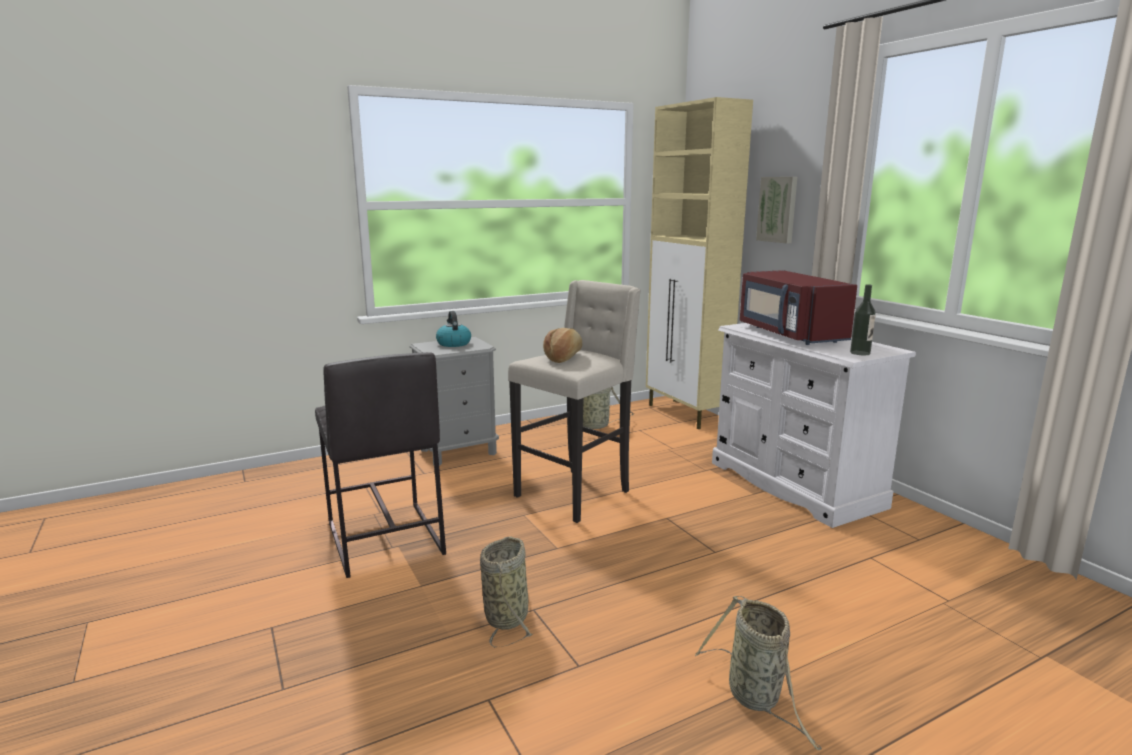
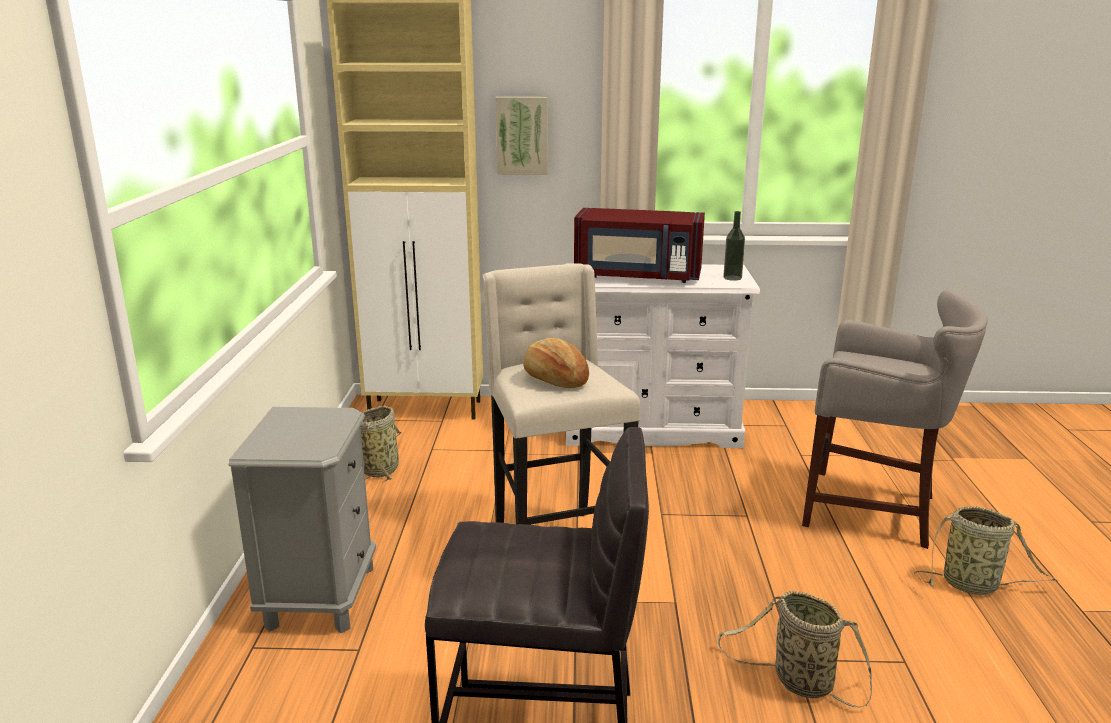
camera: 60 degrees left, 5 degrees up
kettle [436,311,471,347] -> none
none -> grey stool [802,290,988,549]

